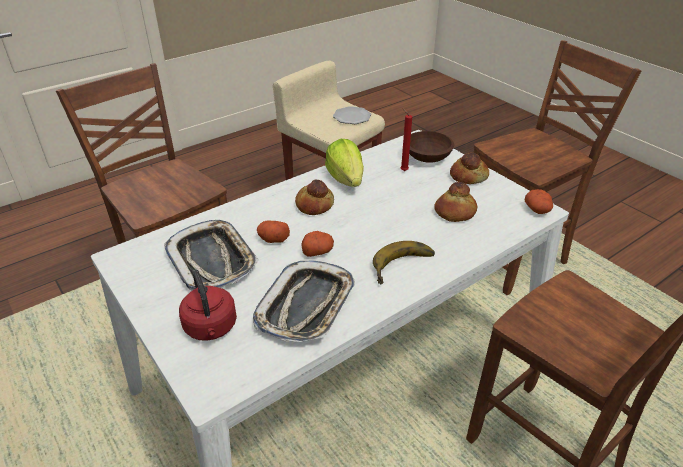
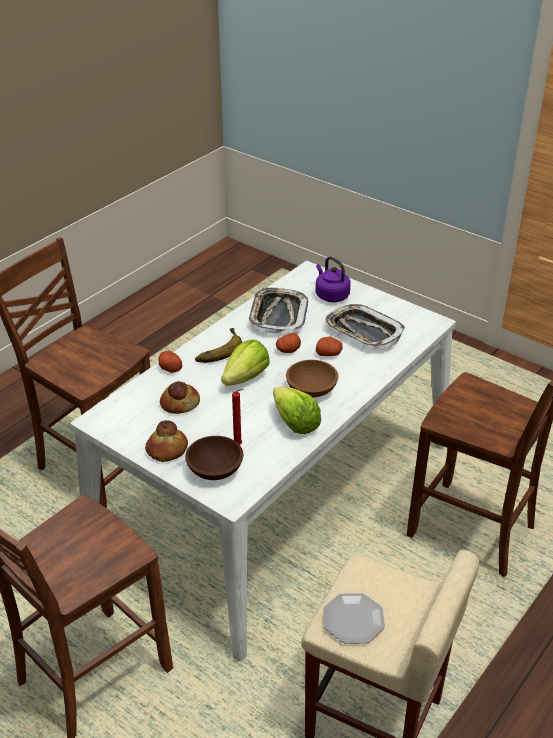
camera: 165 degrees right, 0 degrees up
red kettle [179,269,237,341] -> purple kettle [316,257,351,302]
bread [295,180,334,215] -> brown bowl [286,360,338,397]
potato [525,189,553,214] -> potato moved to [159,351,182,373]
none -> lettuce [221,340,270,386]

